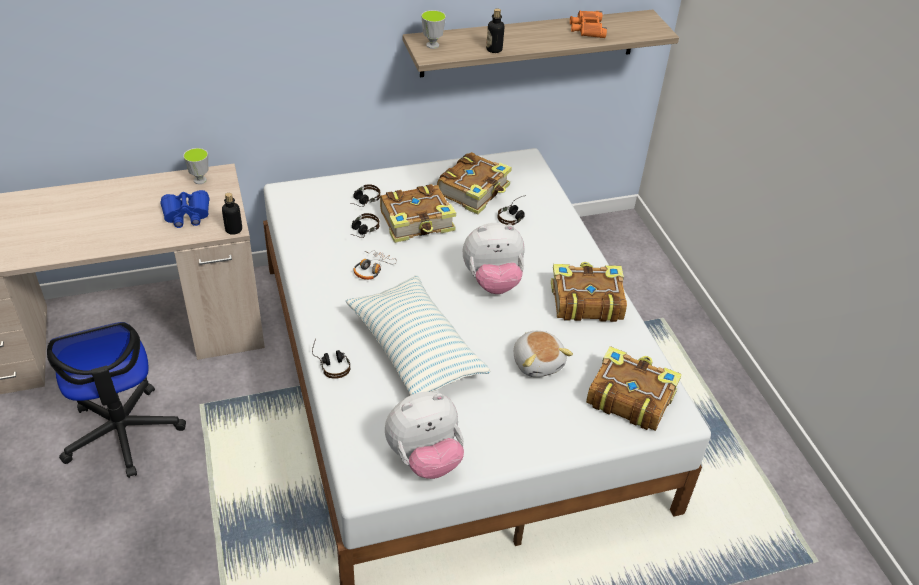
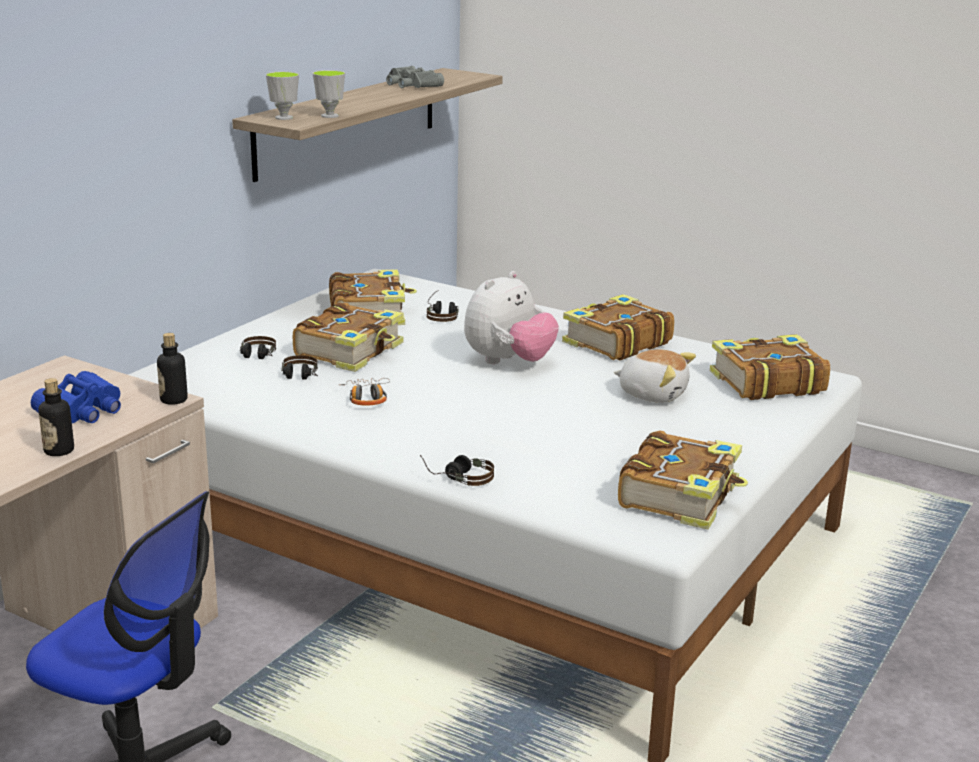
camera: 40 degrees left, 20 degrees down
cup [183,148,208,184] -> cup moved to [312,70,345,118]
pillow [346,276,490,395] -> none
plush toy [385,392,464,479] -> book [618,430,748,529]
bottle [486,8,504,53] -> bottle moved to [39,378,74,456]
orange binoculars [570,11,607,38] -> grey binoculars [386,66,444,88]

